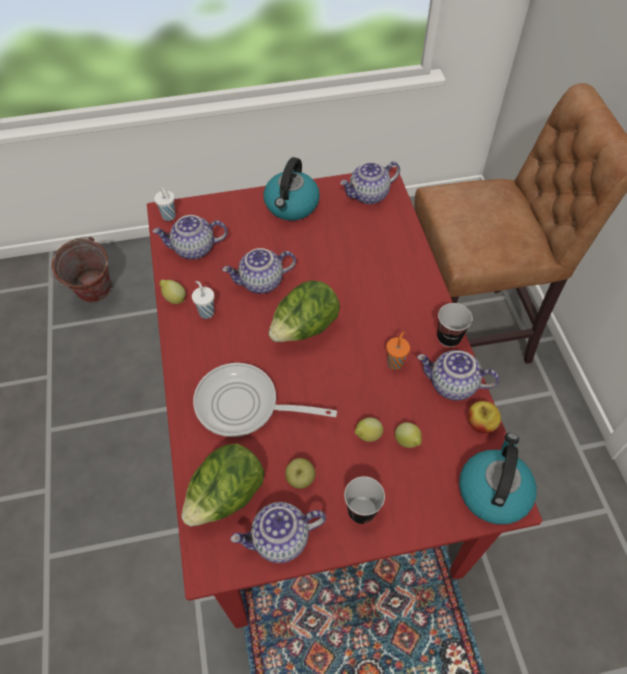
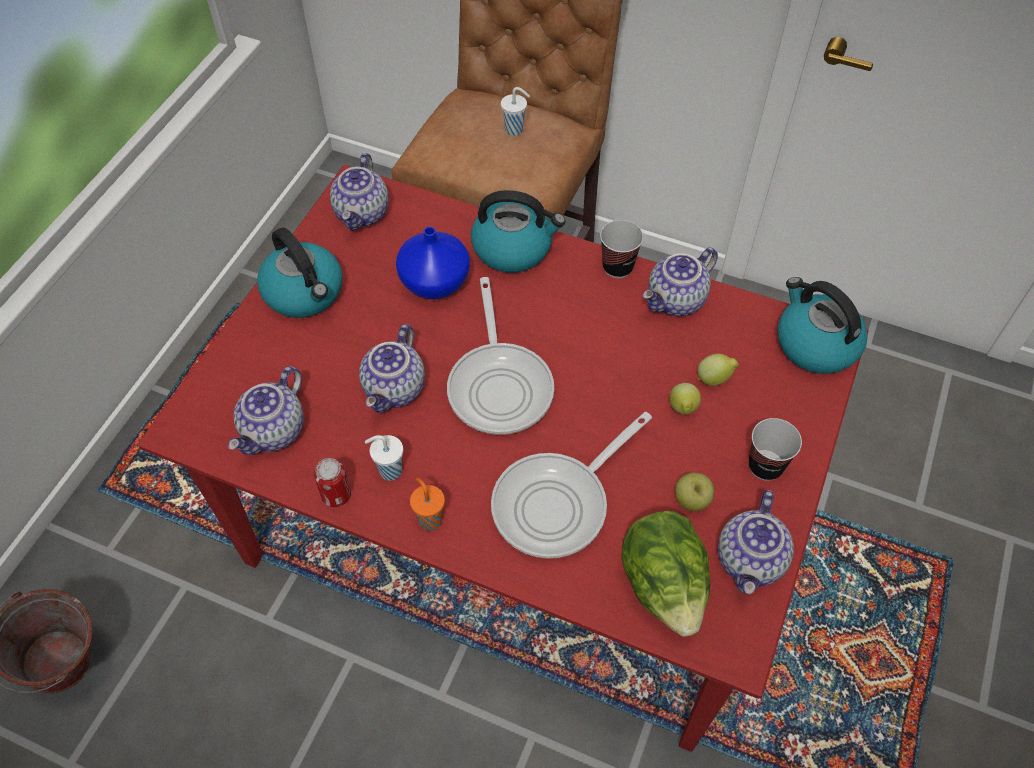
camera: 55 degrees left, 0 degrees up
white cup [154,187,176,221] -> white cup moved to [501,87,530,136]
lemon [159,279,186,304] -> can [314,458,351,507]
lettuce [269,280,340,342] -> frying pan [447,277,554,435]
orange cup [386,331,410,370] -> orange cup moved to [410,478,445,531]
apple [468,401,501,434] -> none
none -> blue vase [396,227,470,299]
none -> kettle [471,190,566,273]

